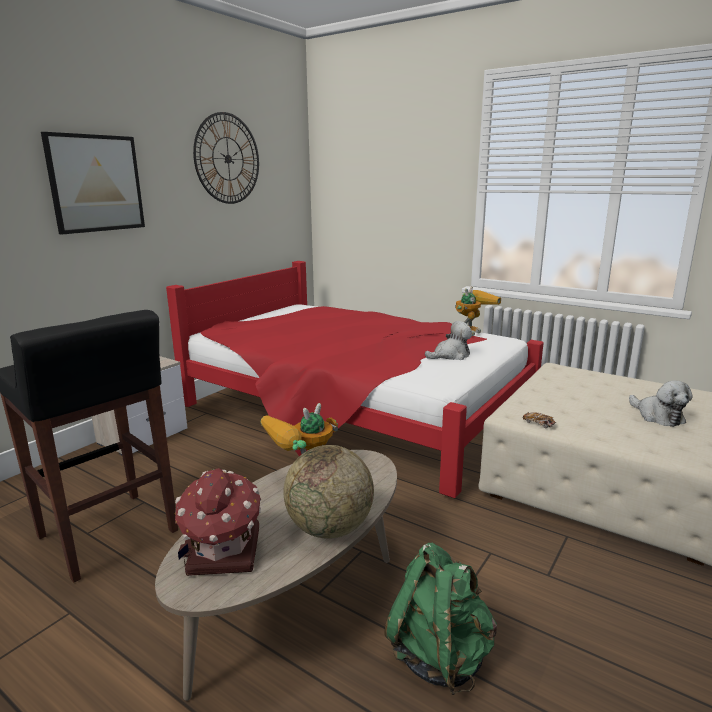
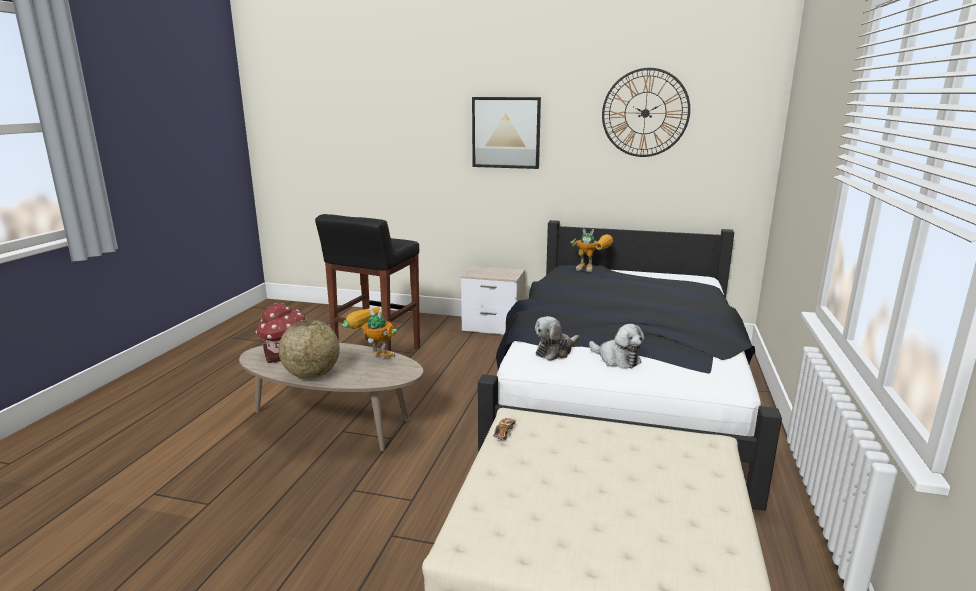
camera: 70 degrees right, 0 degrees up
red bed [166,261,544,498] -> black bed [478,220,782,511]
green backpack [384,543,497,695] -> none
toy robot [455,287,501,336] -> toy robot moved to [570,228,613,272]
plush toy [629,380,693,427] -> plush toy moved to [535,316,579,361]

